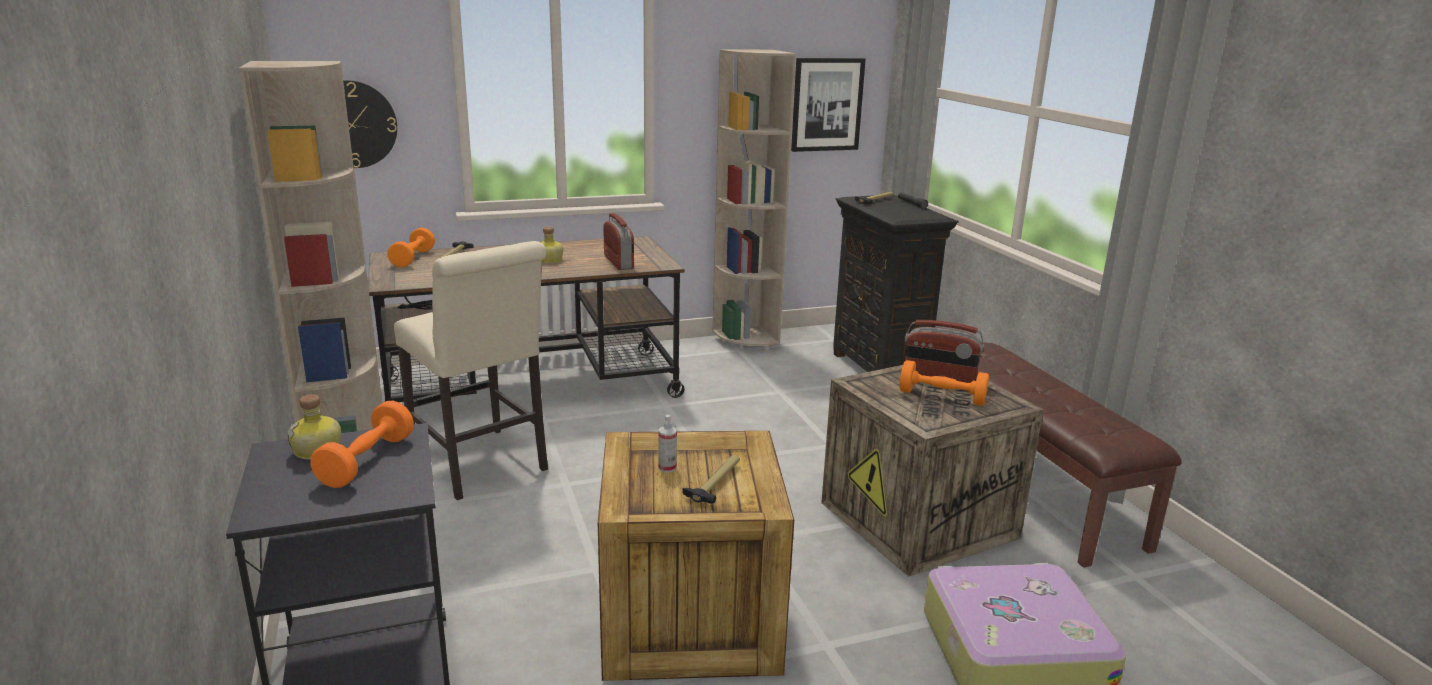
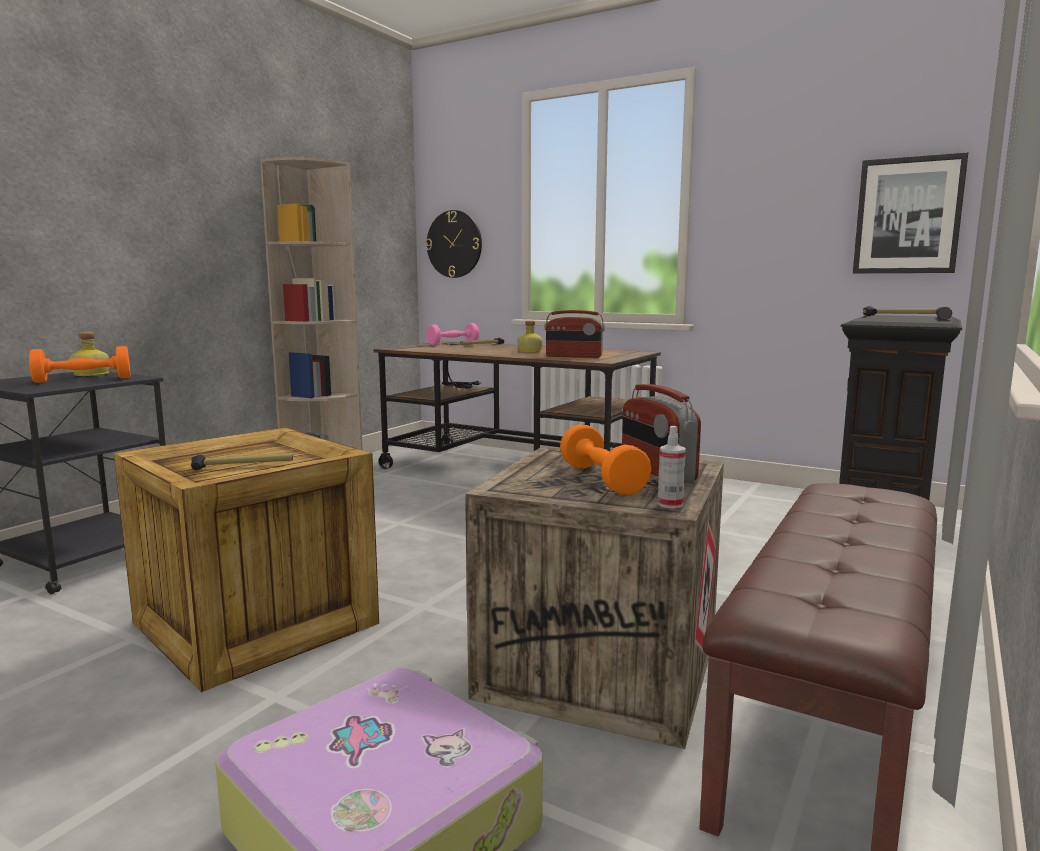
camera: 50 degrees right, 10 degrees down
orange dumbbell [387,228,435,267] -> pink dumbbell [426,323,479,345]
beige stool [394,241,548,500] -> none
radio [603,213,634,270] -> radio turned 75 degrees clockwise [545,310,605,358]
spray bottle [658,415,677,472] -> spray bottle moved to [658,426,686,508]
beige bookcase [713,49,796,350] -> none

